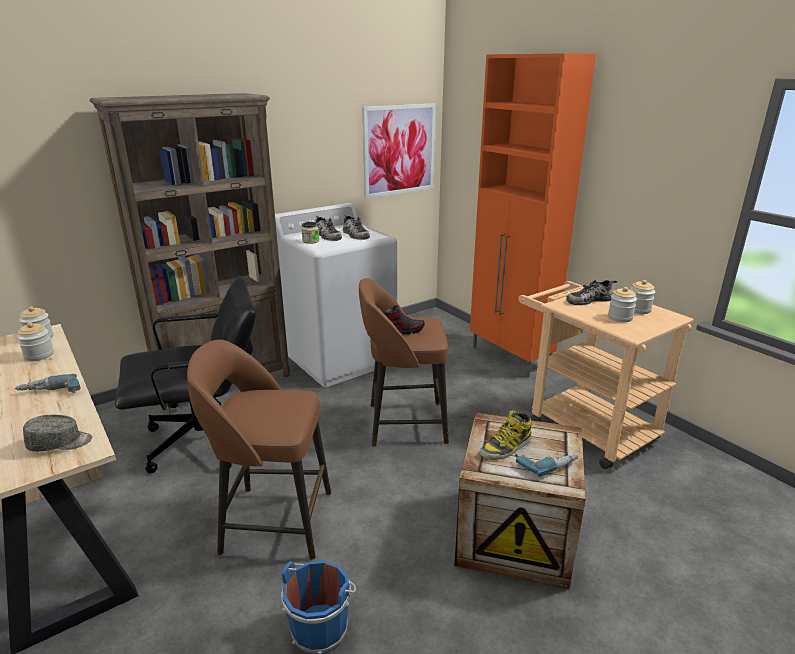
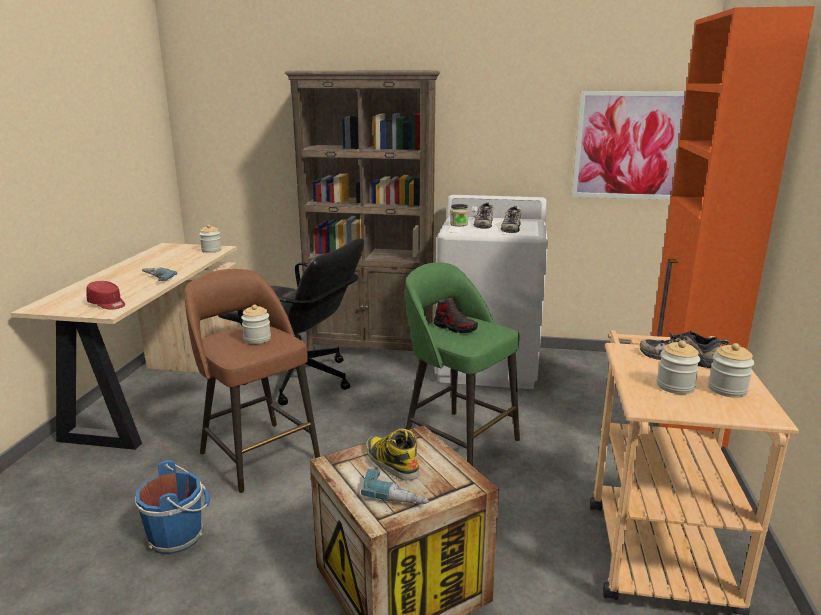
camera: 45 degrees right, 5 degrees down
jar [17,322,54,361] -> jar moved to [241,304,271,344]
grey cap [23,415,92,452] -> red cap [86,281,125,310]
brown stool [359,278,449,447] -> green stool [405,262,520,466]
boot [479,410,532,460] -> boot turned 45 degrees clockwise [366,429,420,480]

